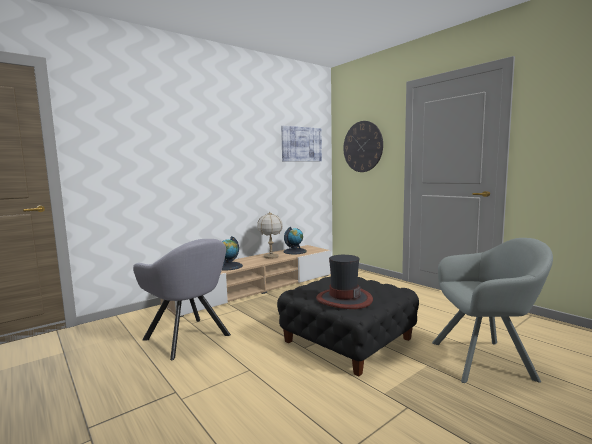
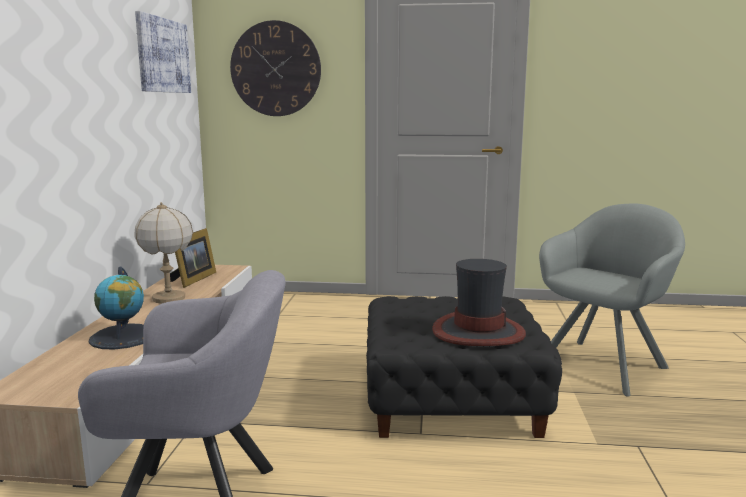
camera: 45 degrees left, 5 degrees up
globe [283,227,307,254] -> picture frame [170,228,216,288]

